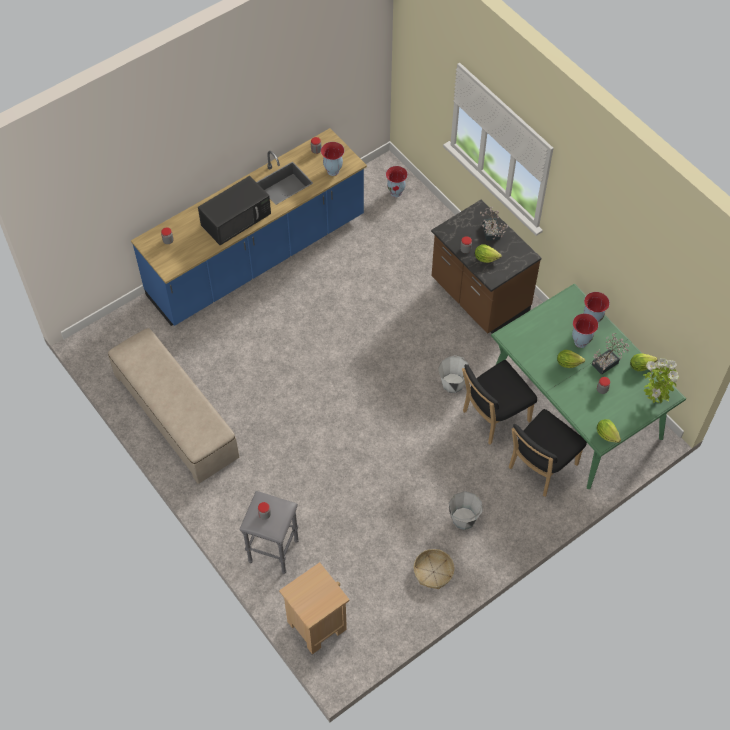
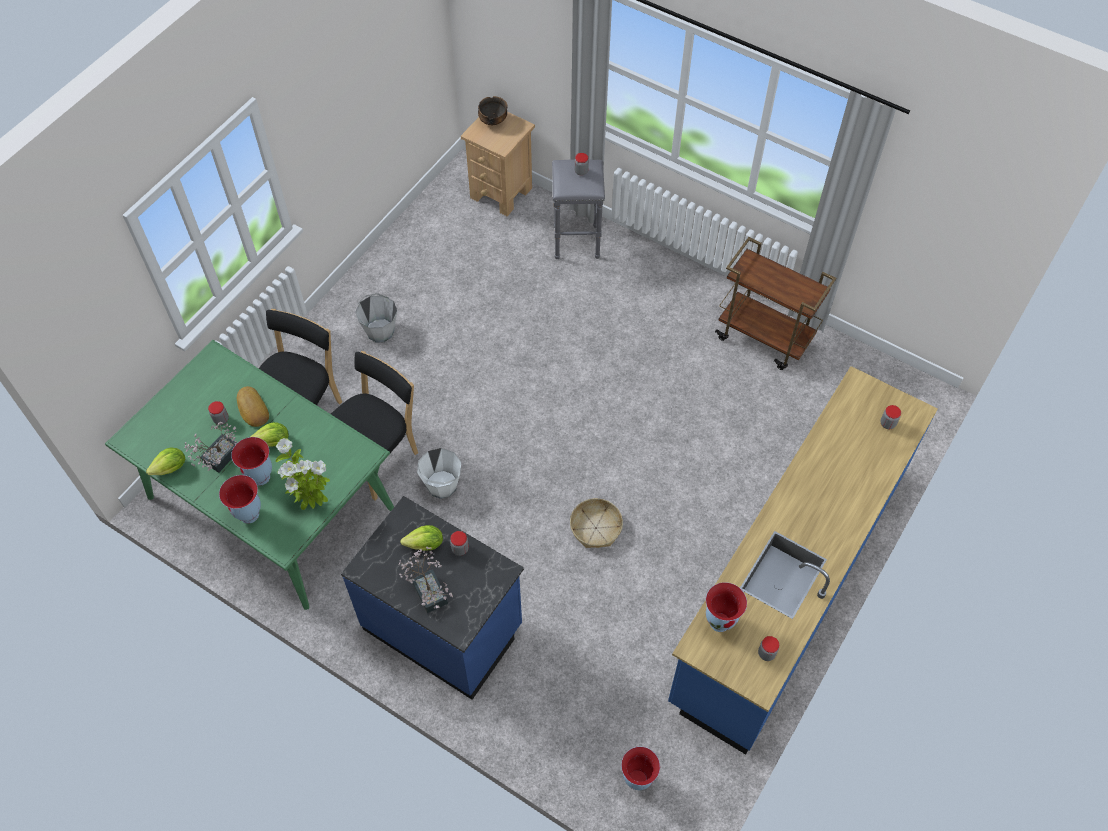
camera: 160 degrees right, 0 degrees up
beige bench [108,328,239,484] -> brown cart [715,237,836,370]
black microwave [198,176,271,245] -> none
basket [414,549,455,589] -> basket moved to [570,498,623,548]
brown counter [431,200,541,334] -> blue counter [341,496,524,700]
lettuce [597,419,621,443] -> none
potted plant [643,358,679,404] -> potted plant moved to [276,438,330,510]
none -> bread [237,386,269,427]
none -> bowl [478,96,508,125]

